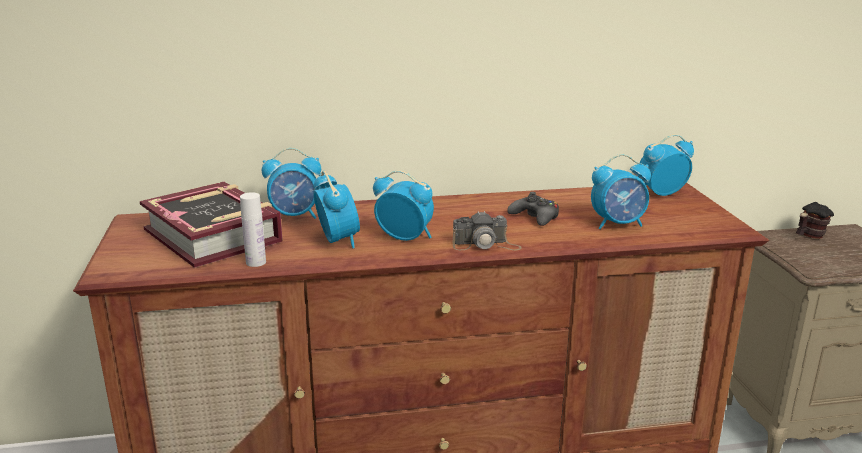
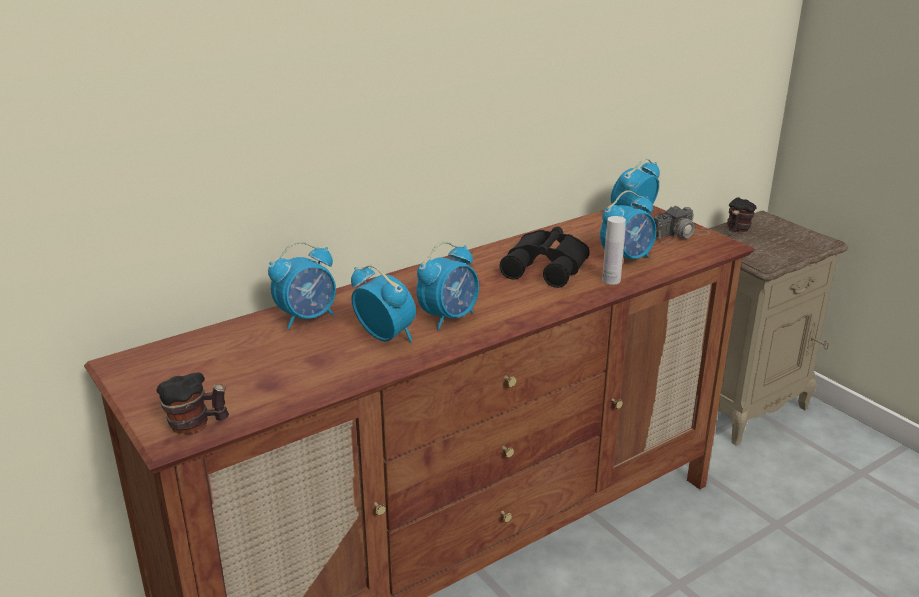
camera: 25 degrees left, 5 degrees up
book [140,182,283,268] -> none
white bottle [240,192,266,267] -> white bottle moved to [602,216,626,285]
alarm clock [373,170,434,241] -> alarm clock turned 135 degrees clockwise [416,242,479,330]
camera [453,211,522,250] -> camera moved to [654,206,710,243]
black game controller [507,192,559,226] -> black binoculars [500,227,590,288]
none -> mug [157,372,229,434]

